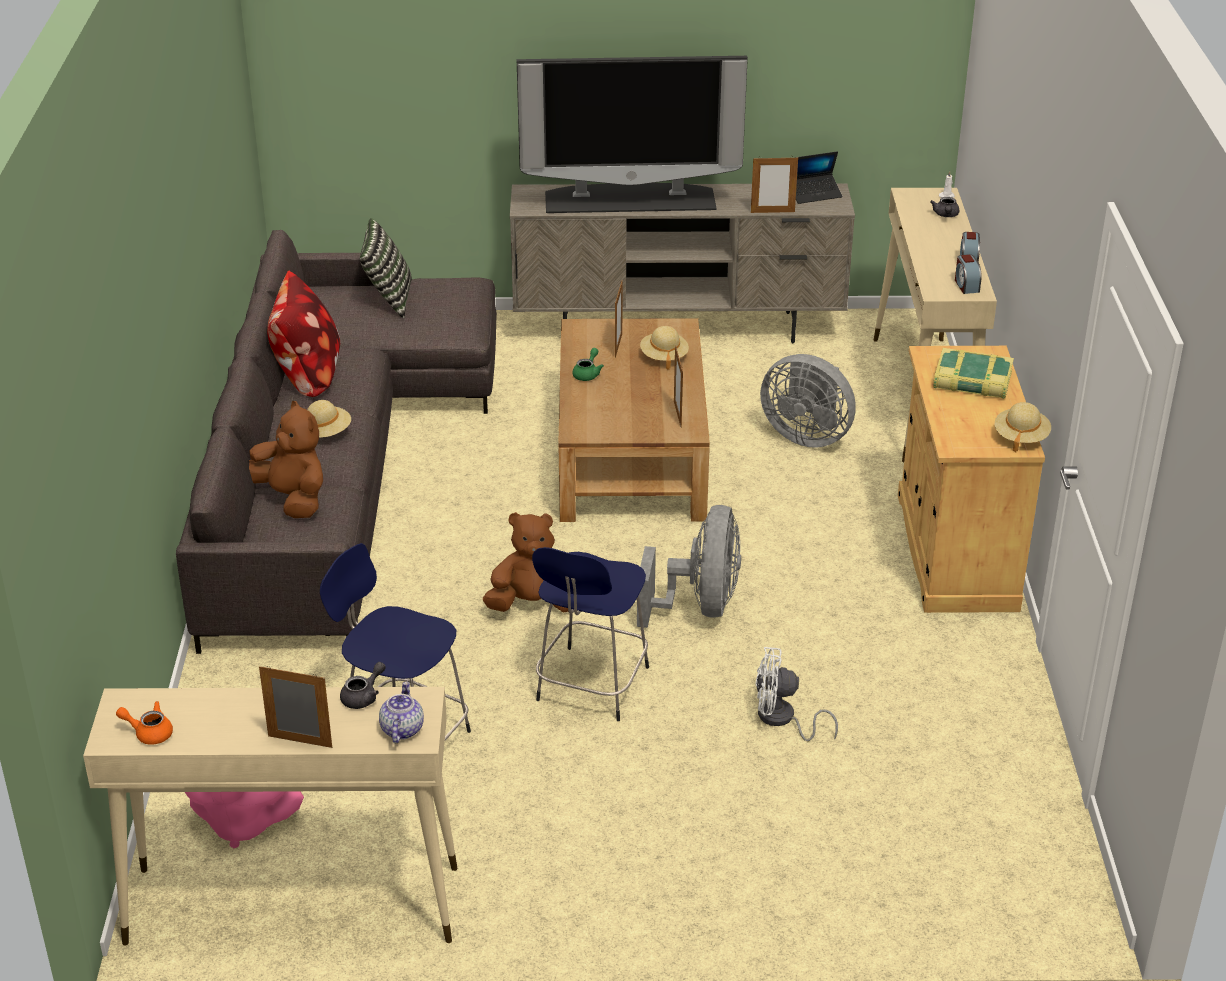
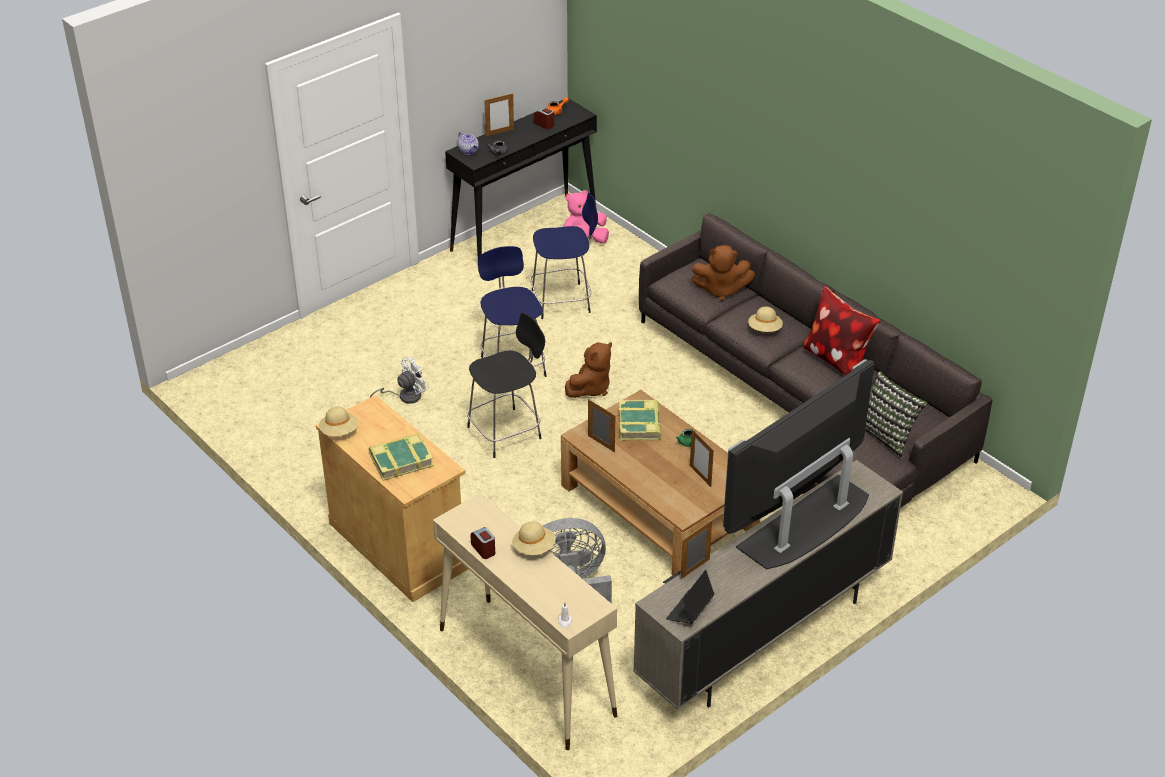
camera: 140 degrees right, 5 degrees up
beige console table [83,687,457,945] -> black console table [445,98,597,272]
grey fan [637,505,741,628] -> black stool [467,313,545,458]
beige hat [640,326,689,370] -> beige hat moved to [512,521,556,555]
grey teapot [930,197,959,217] -> none
alarm clock [955,254,982,294] -> alarm clock moved to [534,107,554,129]
none -> book [619,400,662,441]

